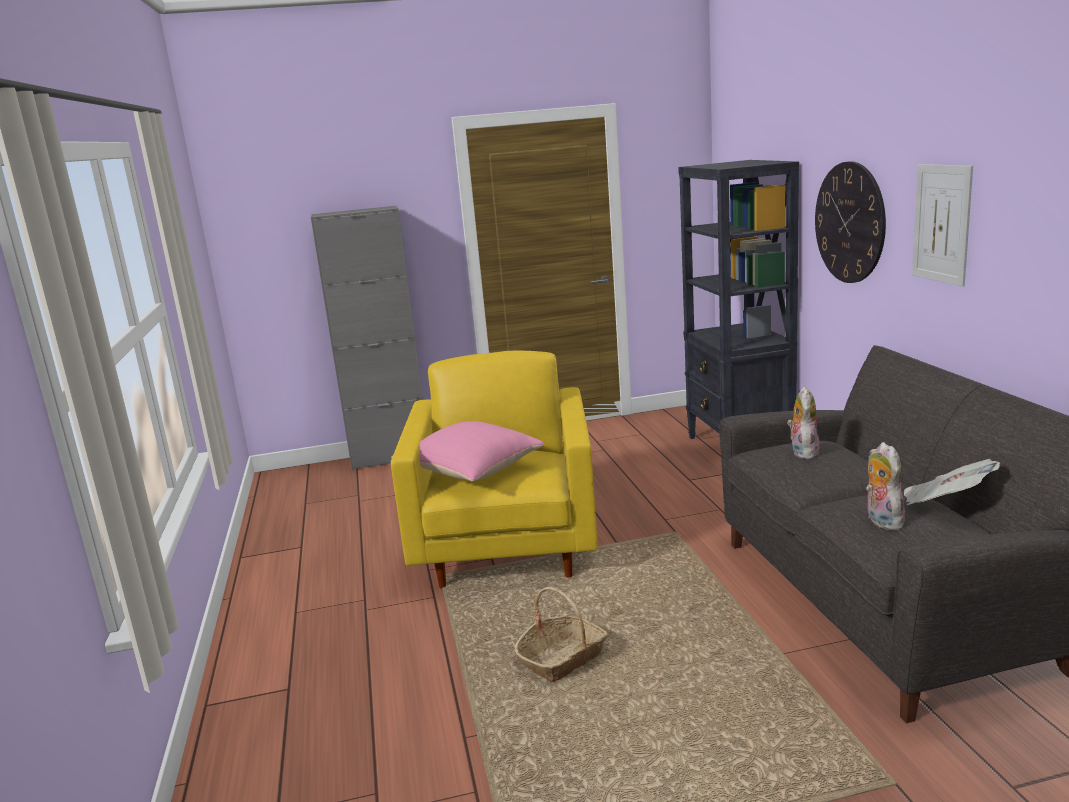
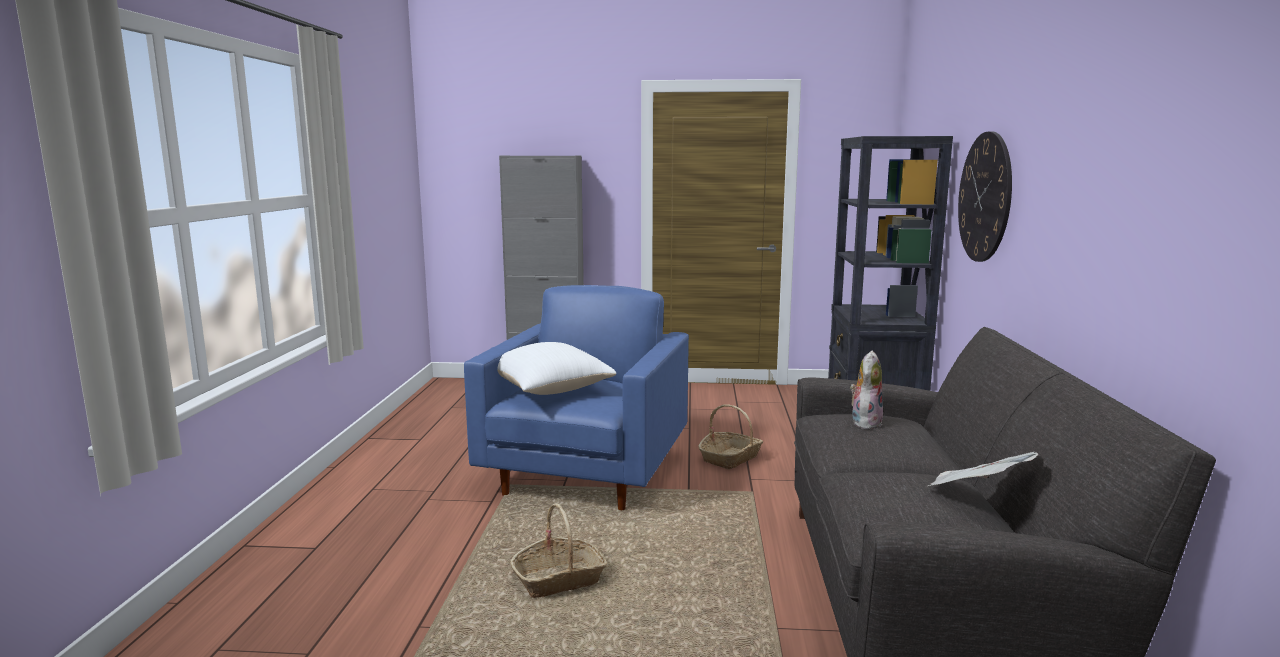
camera: 15 degrees right, 5 degrees down
yellow armchair [391,351,598,588] -> blue armchair [464,285,689,510]
pink pillow [391,421,544,482] -> white pillow [497,342,616,395]
plush toy [866,442,907,530] -> none
picture [912,164,973,287] -> none
none -> basket [698,404,763,469]

